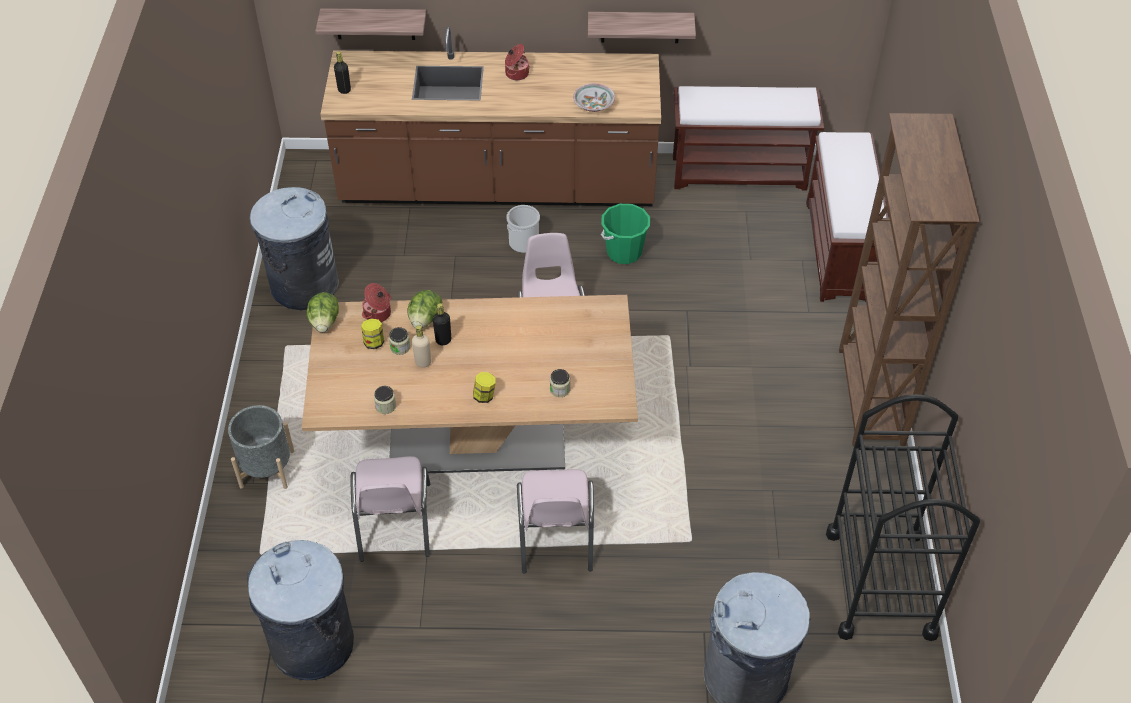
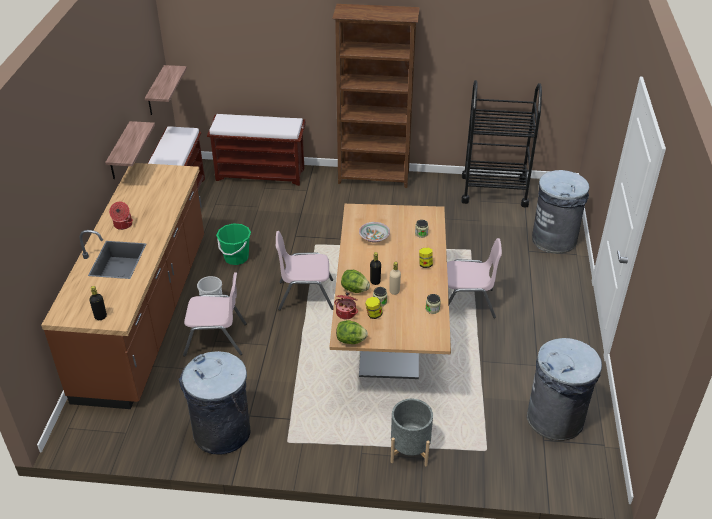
camera: 85 degrees left, 10 degrees down
shelf [315,8,426,40] -> shelf moved to [145,65,187,115]
pink chair [350,456,430,562] -> pink chair moved to [183,272,247,357]
bowl [573,83,615,112] -> bowl moved to [359,222,390,243]

